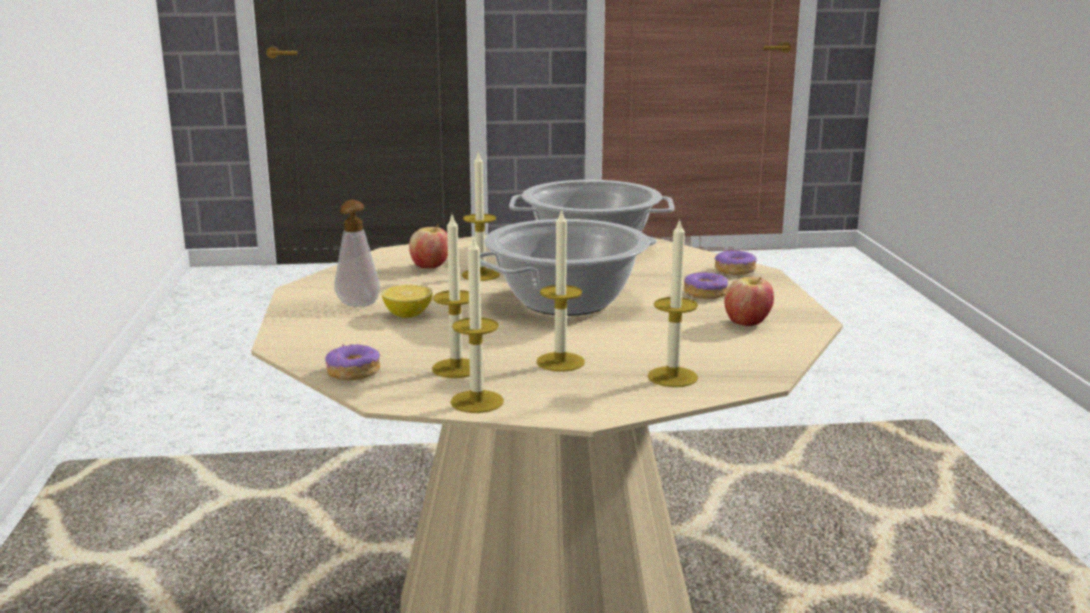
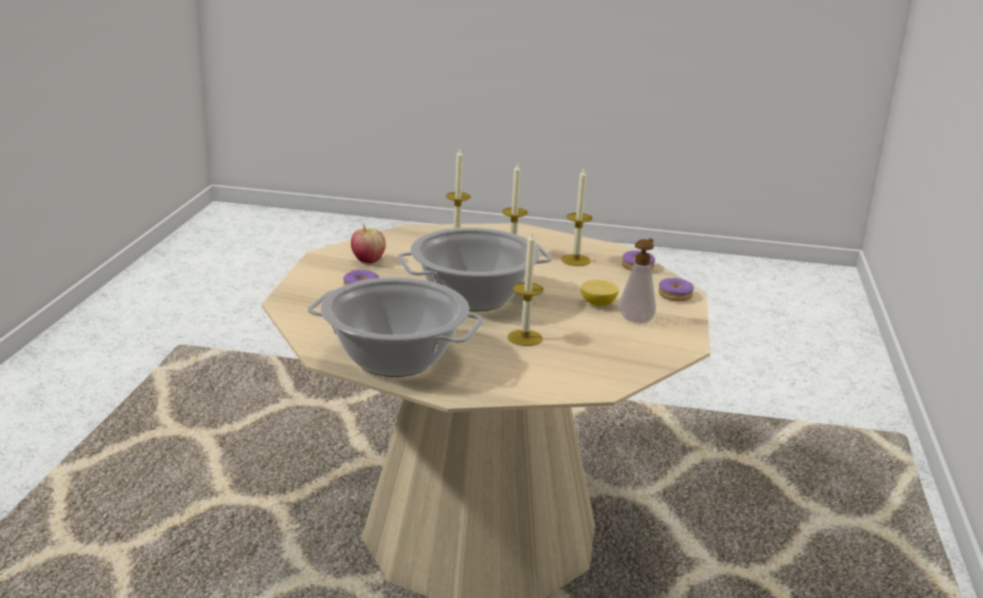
camera: 165 degrees left, 5 degrees up
apple [409,224,448,268] -> none
candle [450,235,504,413] -> none
donut [715,249,757,275] -> donut moved to [658,278,694,301]

